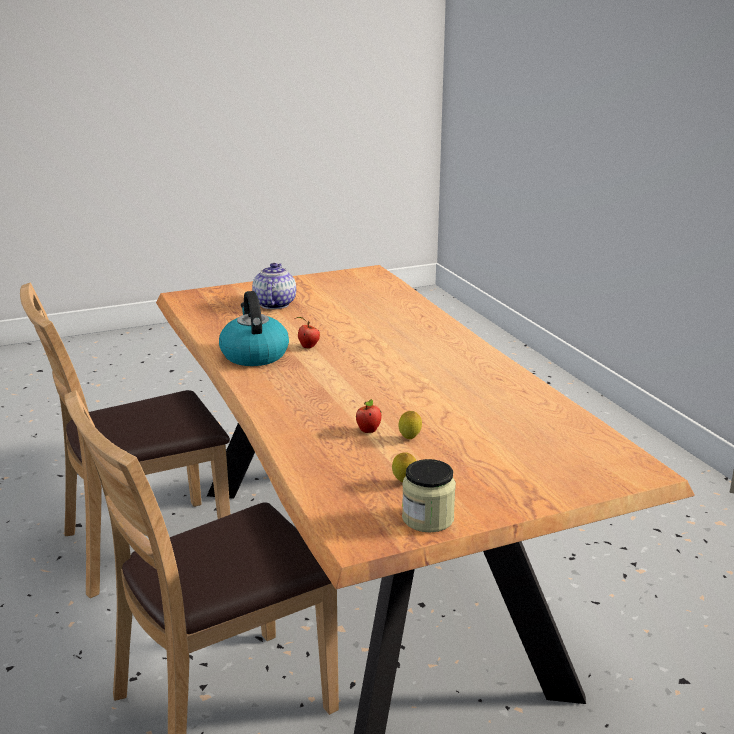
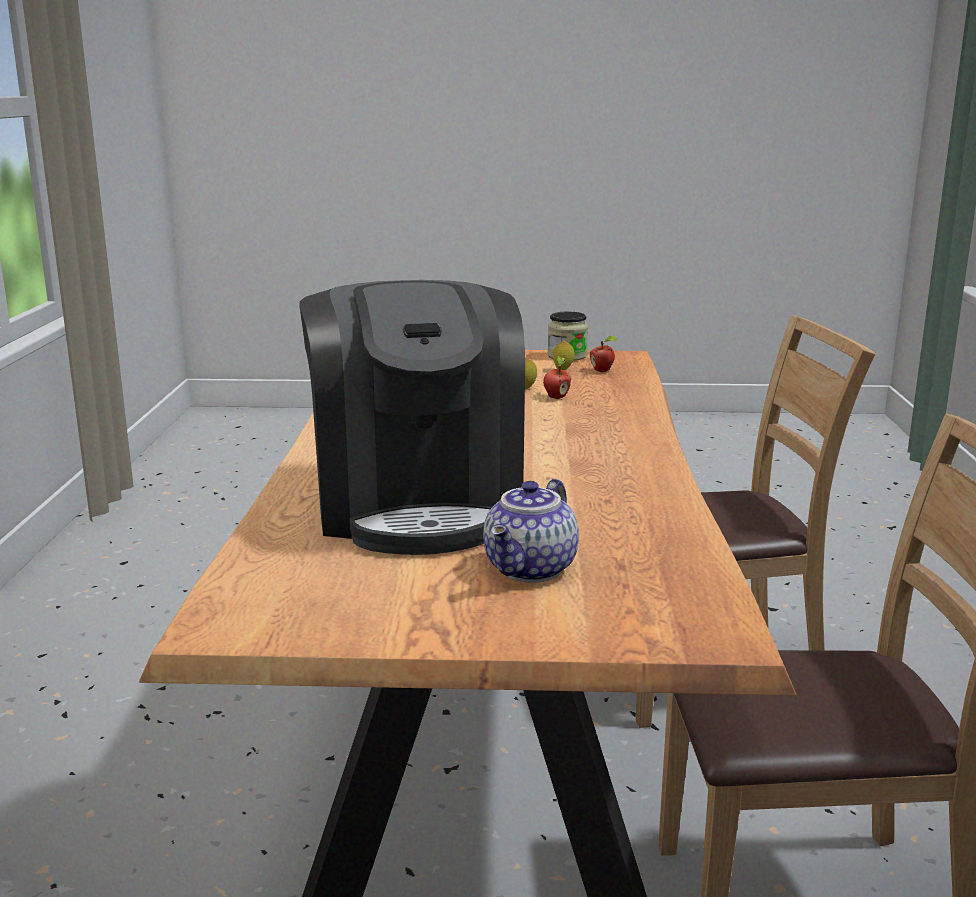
camera: 155 degrees left, 5 degrees down
kettle [219,291,289,366] -> none
apple [297,317,320,349] -> apple moved to [590,336,618,372]
none -> coffee machine [299,280,525,555]

